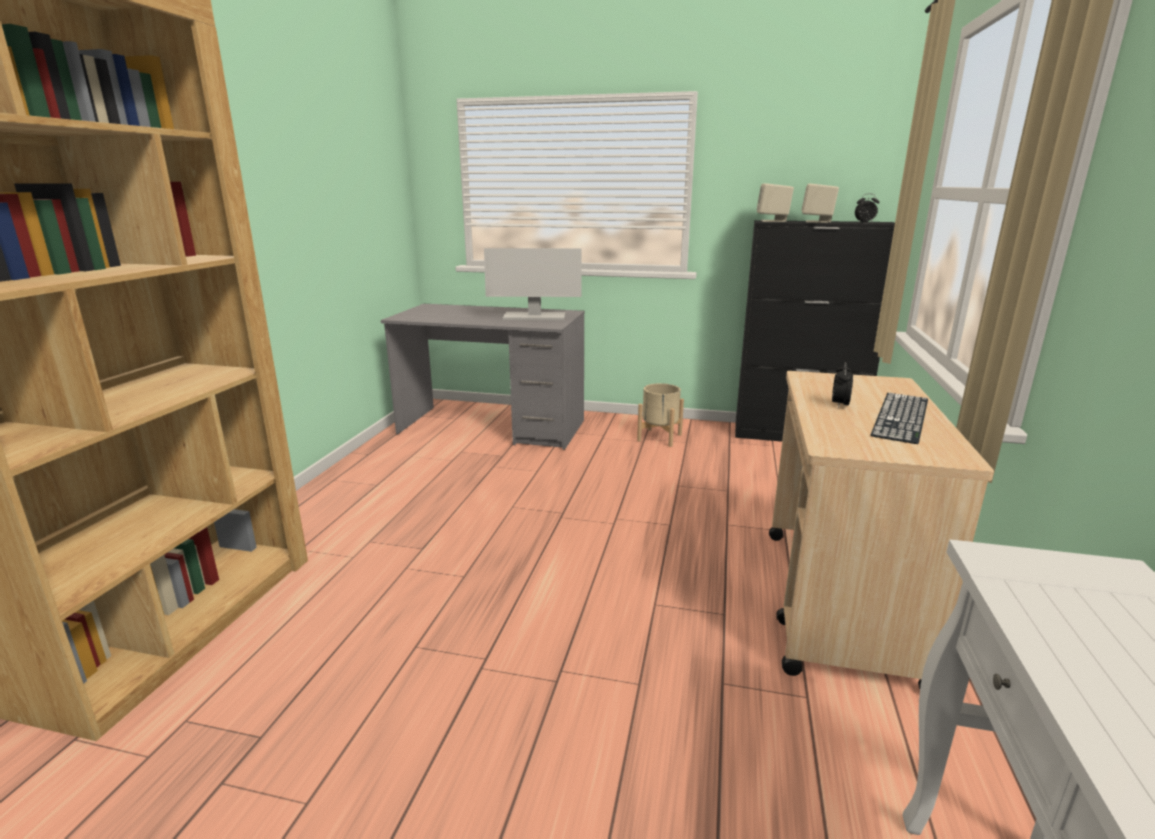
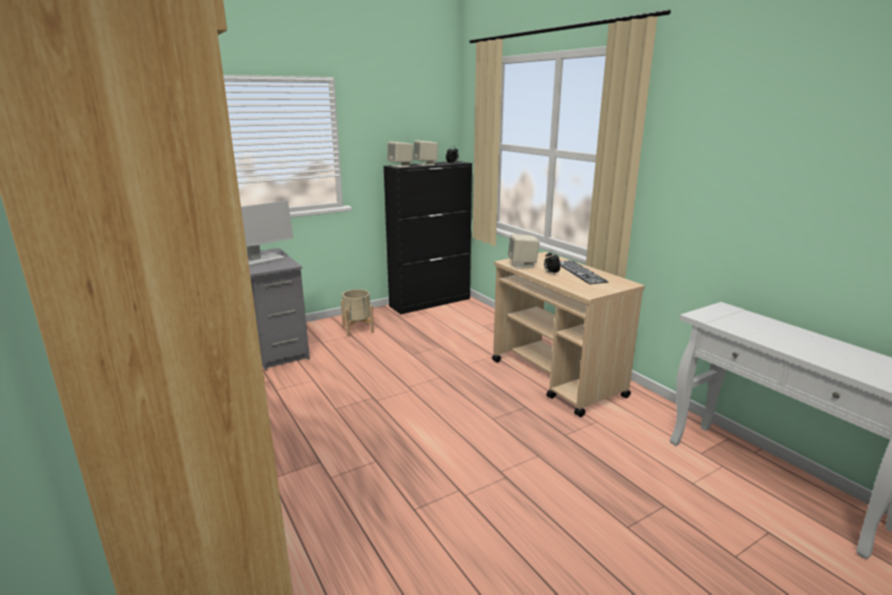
camera: 45 degrees left, 0 degrees up
none -> beige speaker [508,234,540,269]

